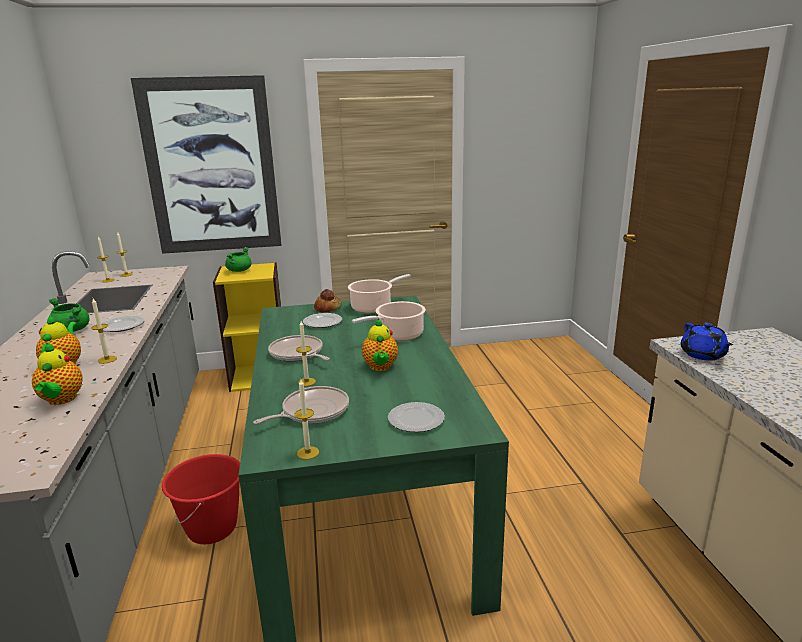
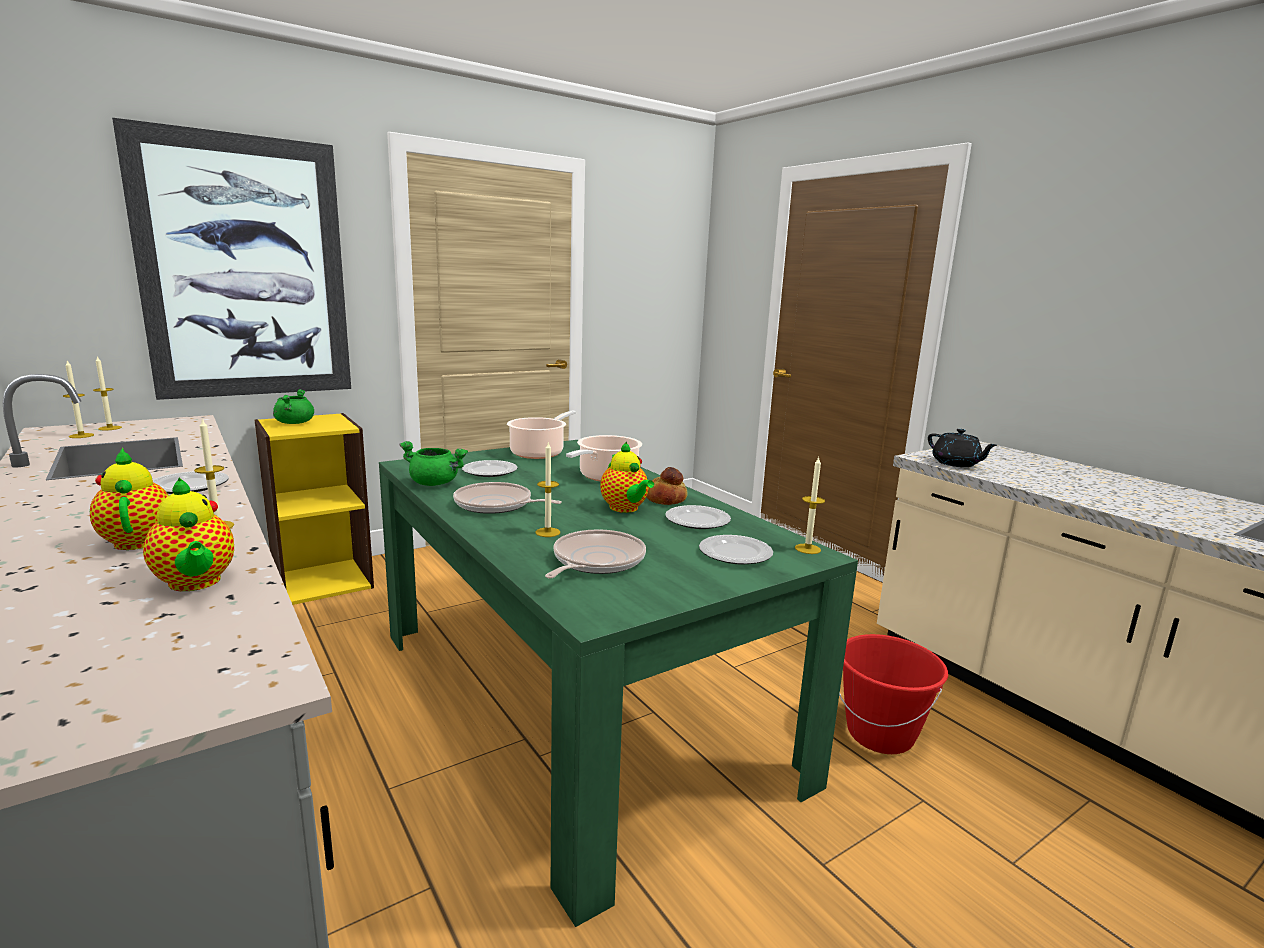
camera: 25 degrees left, 5 degrees down
green cooking pot [49,298,90,332] -> green cooking pot moved to [399,441,468,486]
red bucket [162,454,240,544] -> red bucket moved to [839,634,948,754]
candle [295,379,319,460] -> candle moved to [795,457,825,554]
bread [314,289,342,312] -> bread moved to [646,467,688,505]
blue teapot [681,323,733,361] -> black teapot [928,429,997,467]
none -> plate [665,505,731,529]

